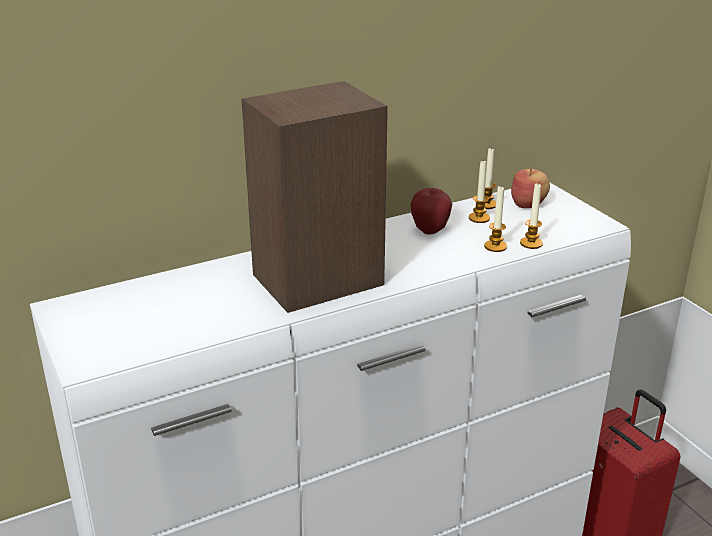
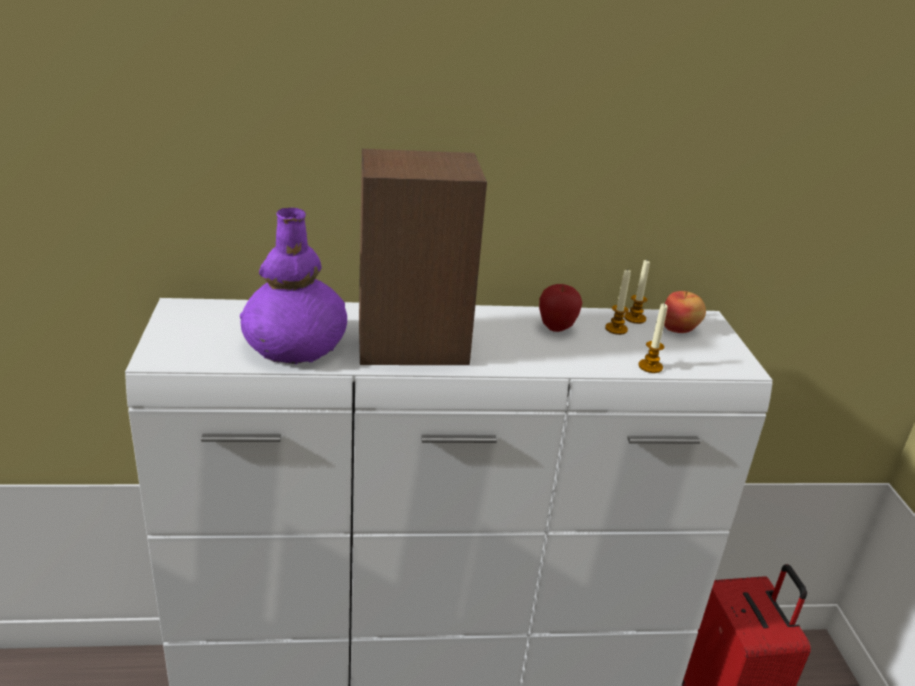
camera: 20 degrees right, 0 degrees up
candle [484,186,507,252] -> none
none -> purple vase [240,208,347,364]

